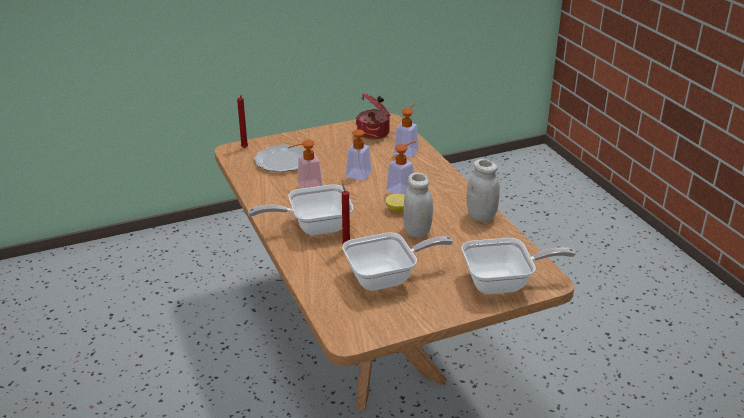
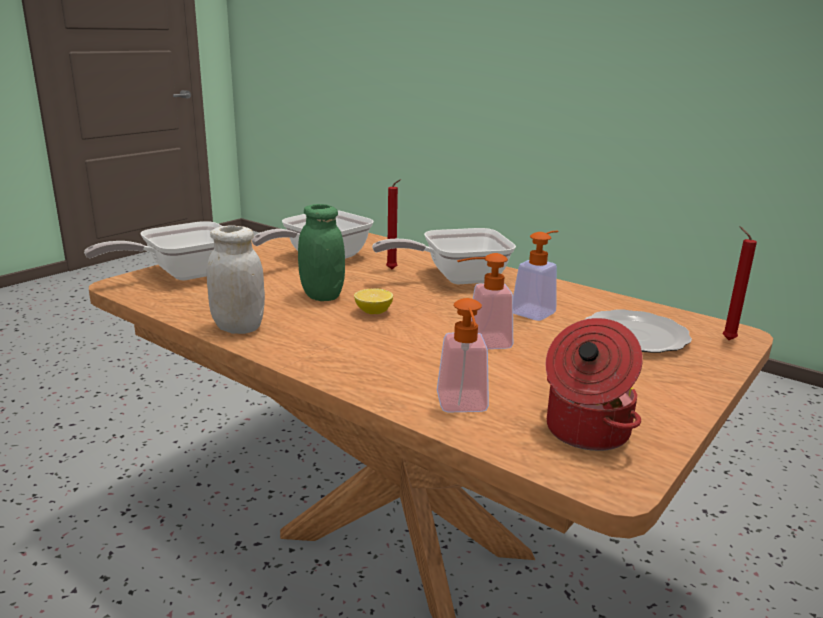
camera: 150 degrees right, 10 degrees down
frying pan [248,184,353,235] -> frying pan turned 150 degrees counterclockwise [372,228,516,284]
soap dispenser [386,141,416,195] -> none
white jar [403,173,433,238] -> green jar [298,204,345,301]

